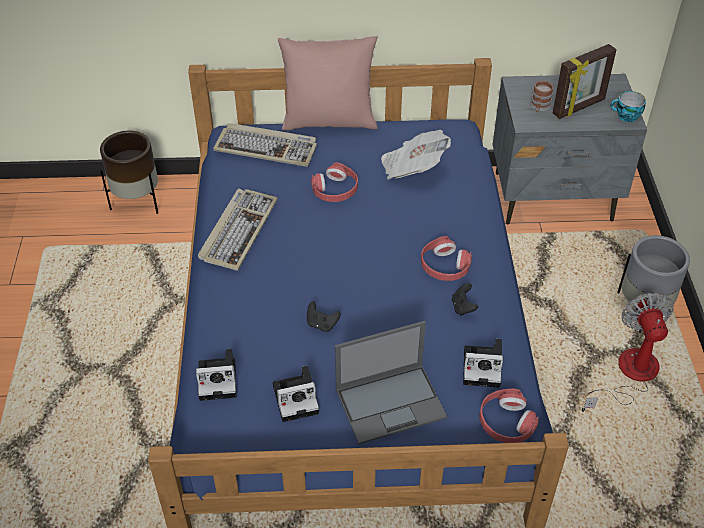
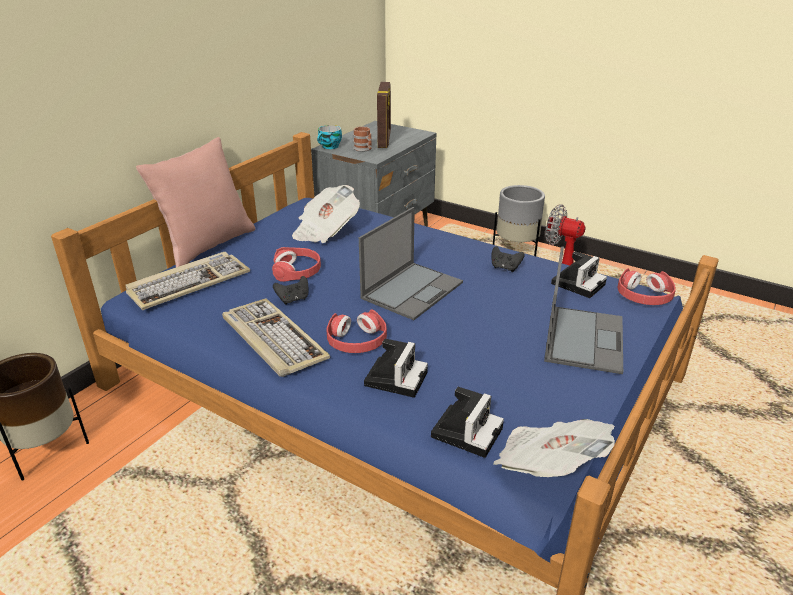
camera: 55 degrees left, 15 degrees down
camera [273,366,319,422] -> camera moved to [364,339,428,398]
black game controller [307,301,341,332] -> black game controller moved to [273,276,308,305]
red headphones [421,236,472,281] -> red headphones moved to [327,309,387,353]
cup [611,91,646,122] -> cup moved to [317,125,342,149]
none -> laptop [359,207,463,320]
none -> newspaper [493,419,615,477]

